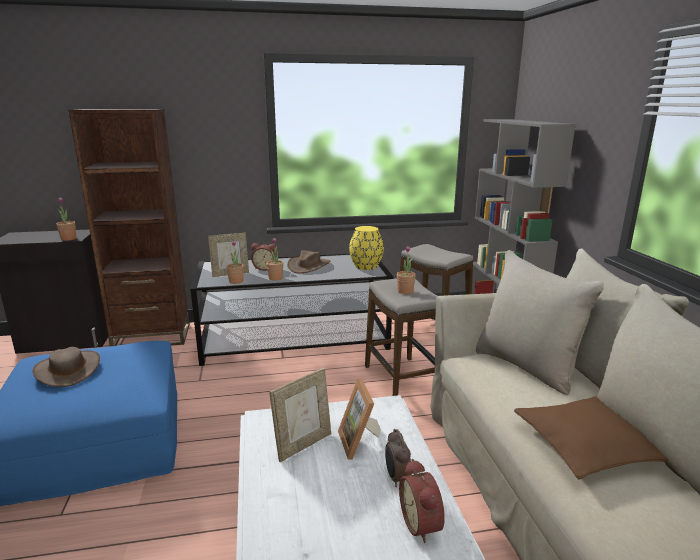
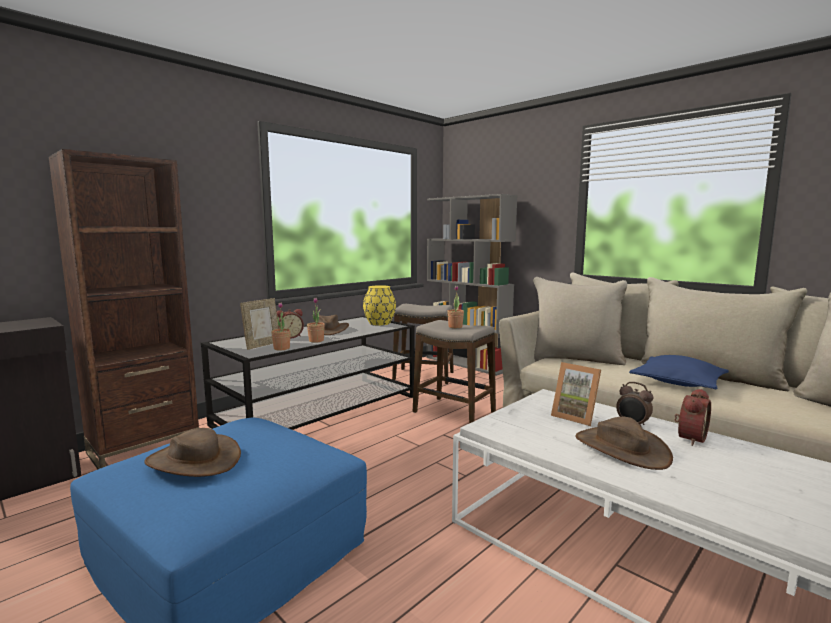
camera: 35 degrees left, 10 degrees down
potted plant [56,197,76,241] -> none
picture frame [269,368,331,462] -> none
alarm clock [399,459,445,543] -> alarm clock turned 90 degrees counterclockwise [674,389,711,446]
brown pillow [514,396,669,479] -> blue pillow [629,355,729,389]
none -> brown hat [576,417,673,470]

